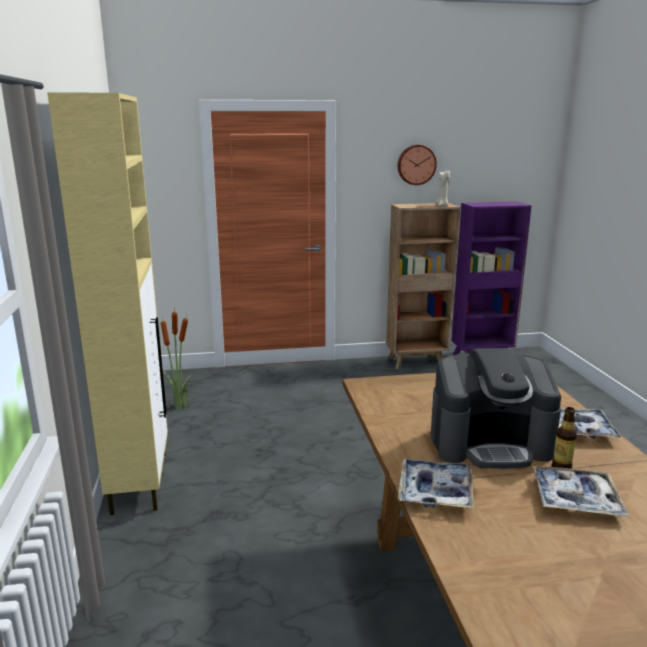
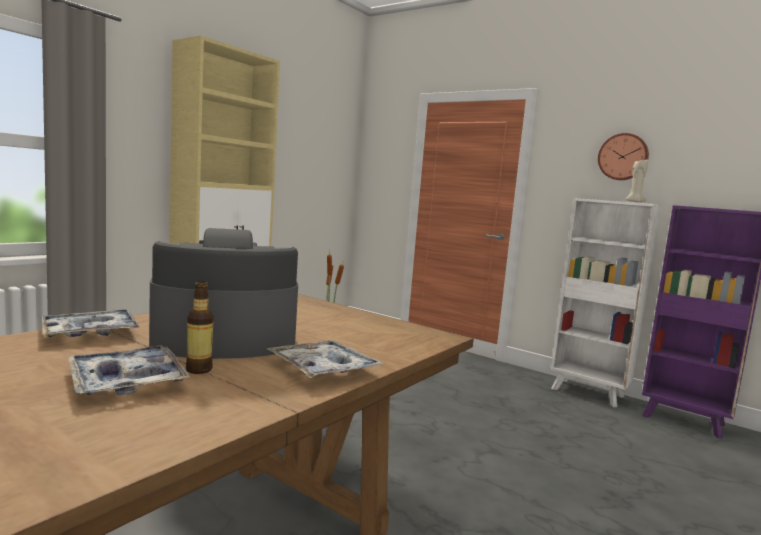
camera: 45 degrees right, 10 degrees down
brown bookcase [386,203,460,369] -> white bookcase [551,198,661,407]
coffee machine [431,348,561,469] -> coffee machine turned 120 degrees clockwise [149,228,298,359]

